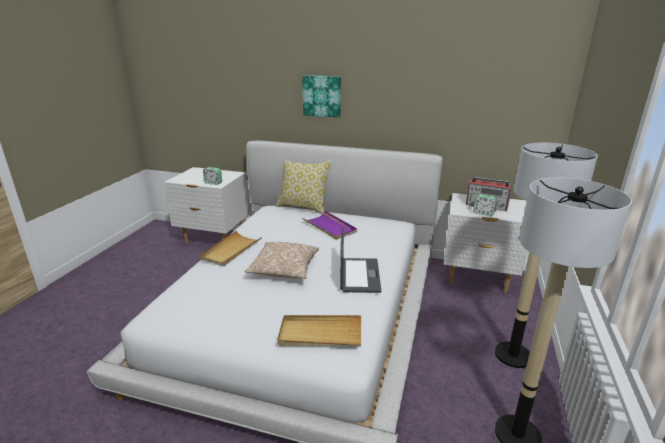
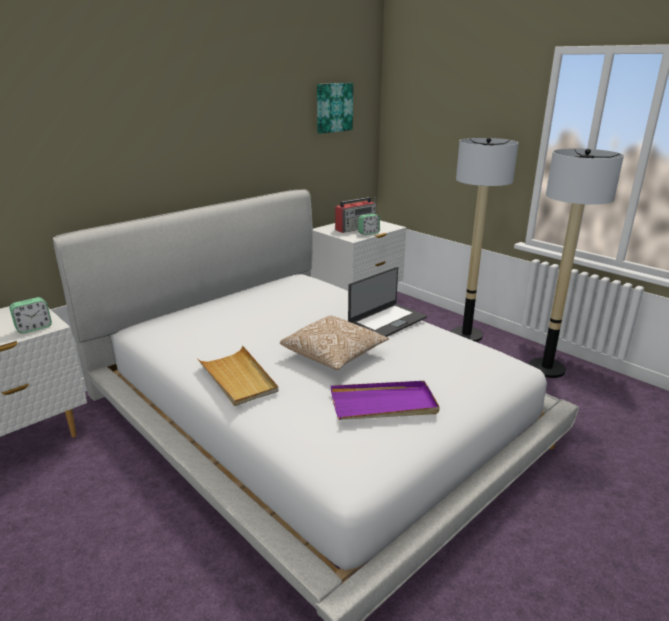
camera: 60 degrees left, 0 degrees up
pillow [276,161,332,214] -> none
beige tray [277,315,361,346] -> none
picture [302,75,341,117] -> picture moved to [317,83,353,134]
purple tray [302,211,357,240] -> purple tray moved to [331,381,440,420]
laptop [340,228,381,293] -> laptop turned 105 degrees clockwise [348,267,427,337]

